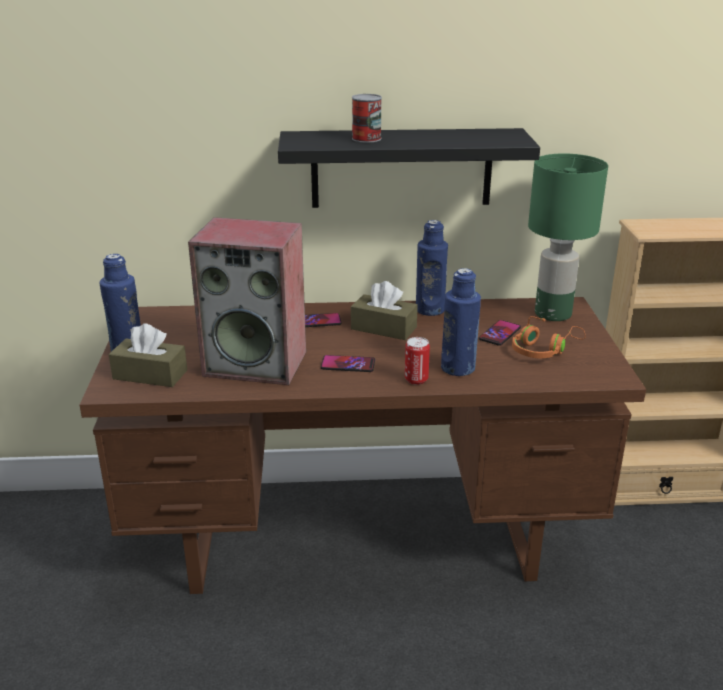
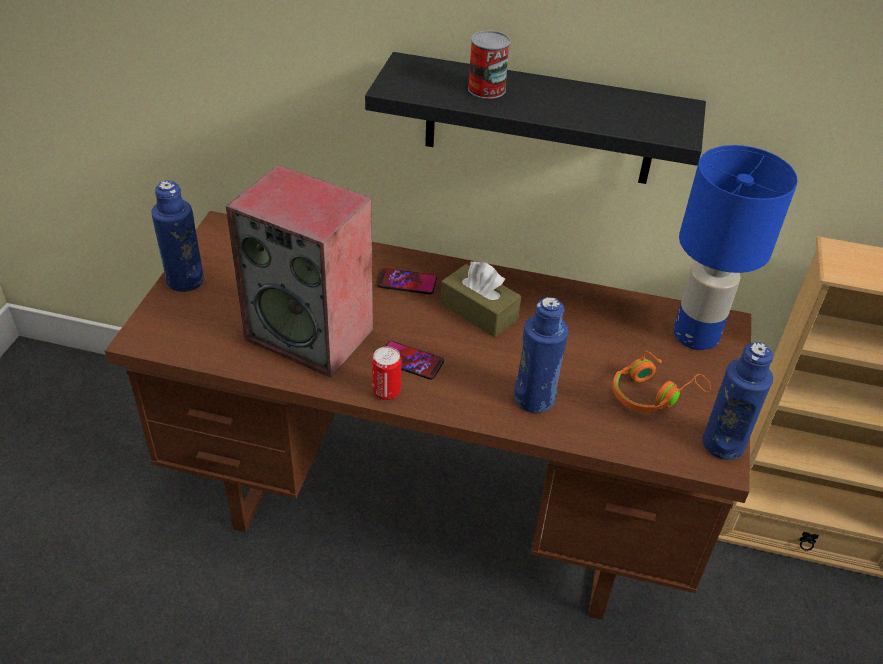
camera: 15 degrees right, 15 degrees up
brown tissue box [109,323,187,387] -> none
can [405,337,430,385] -> can moved to [372,346,401,400]
blue bottle [416,220,448,316] -> blue bottle moved to [702,342,773,460]
phone [479,320,521,346] -> none
green table lamp [528,153,608,321] -> blue table lamp [674,145,798,350]

